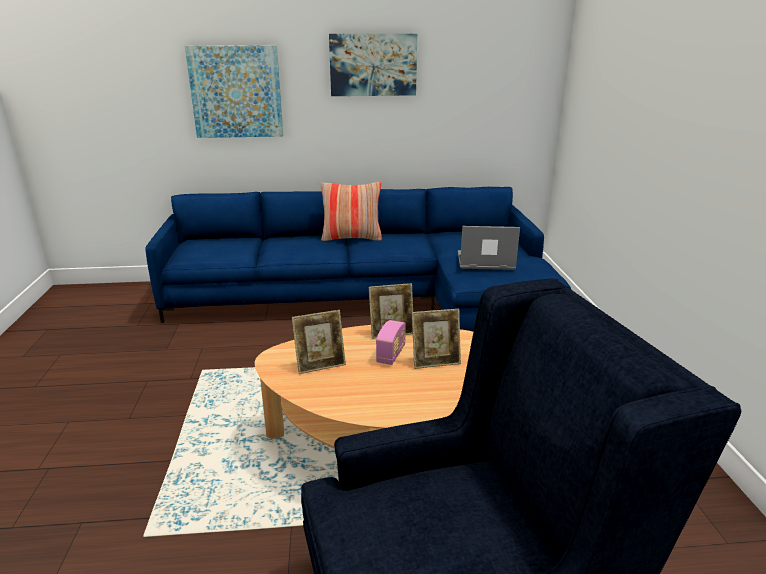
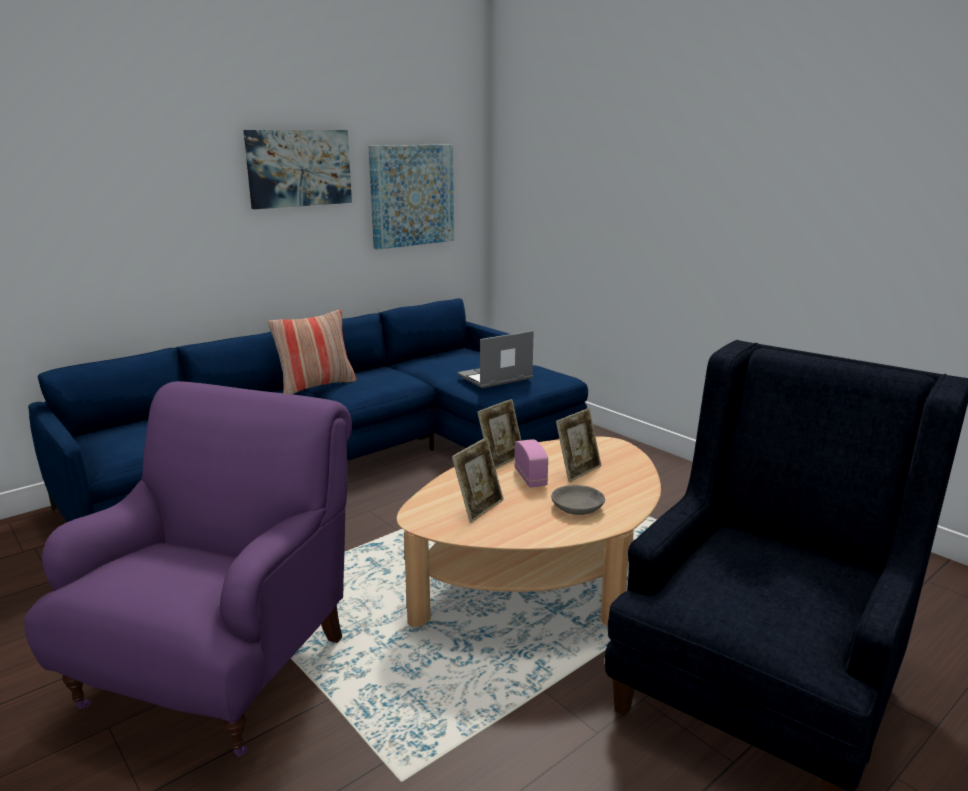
camera: 35 degrees left, 5 degrees down
picture [185,45,283,138] -> picture moved to [369,144,454,250]
none -> purple armchair [24,381,352,757]
none -> grey bowl [551,485,605,515]

